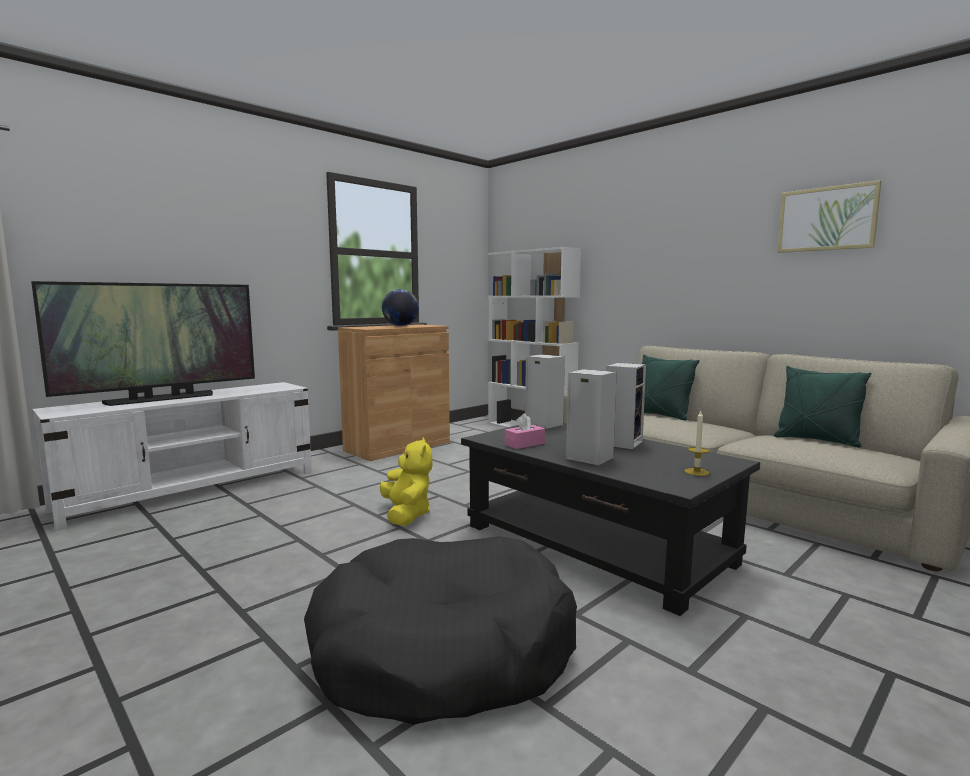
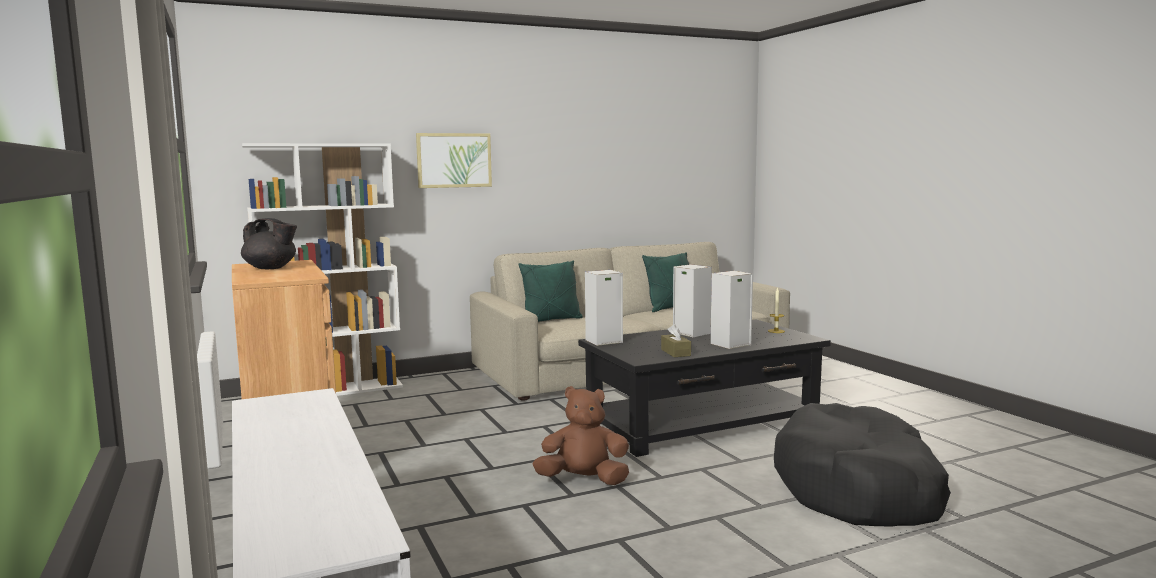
camera: 70 degrees left, 0 degrees up
television [31,281,255,406] -> none
yellow plush toy [380,437,432,526] -> brown plush toy [533,386,629,485]
globe [382,289,419,326] -> black teapot [241,218,297,269]
pink tissue box [505,413,545,449] -> brown tissue box [661,324,691,357]
picture [777,180,881,253] -> picture moved to [416,133,492,188]

